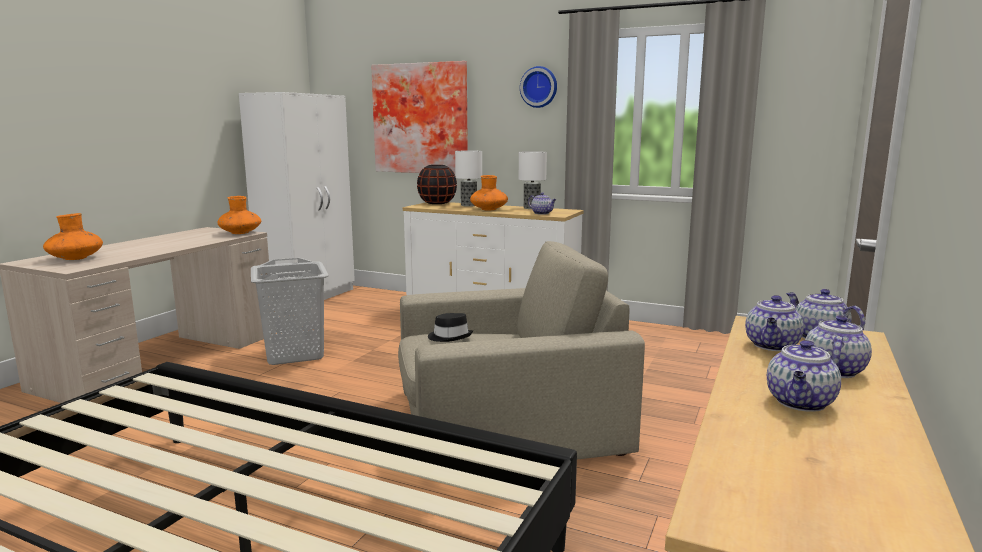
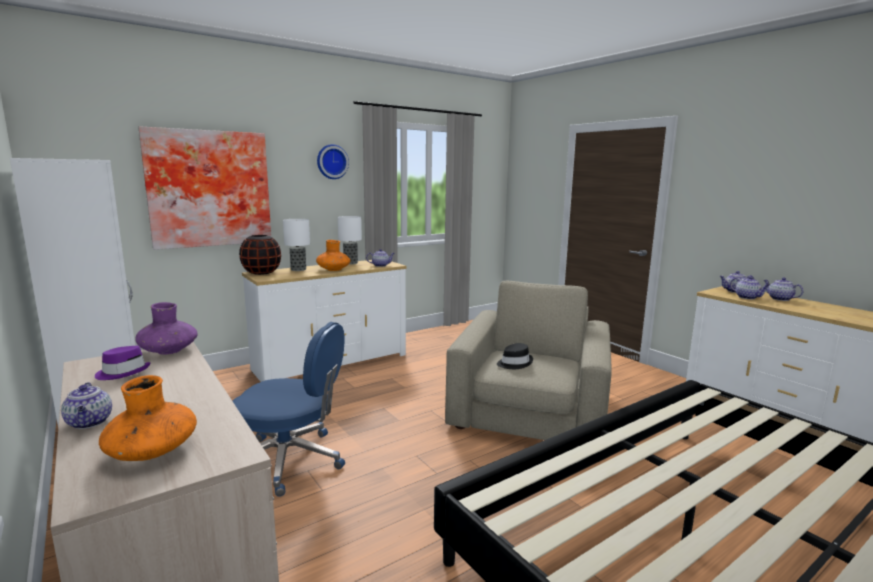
camera: 60 degrees left, 0 degrees up
orange vase [217,196,261,234] -> purple vase [135,302,198,355]
grey laundry basket [251,258,329,365] -> blue office chair [233,322,345,497]
teapot [767,340,841,412] -> teapot moved to [61,382,112,429]
none -> purple hat [95,346,151,380]

